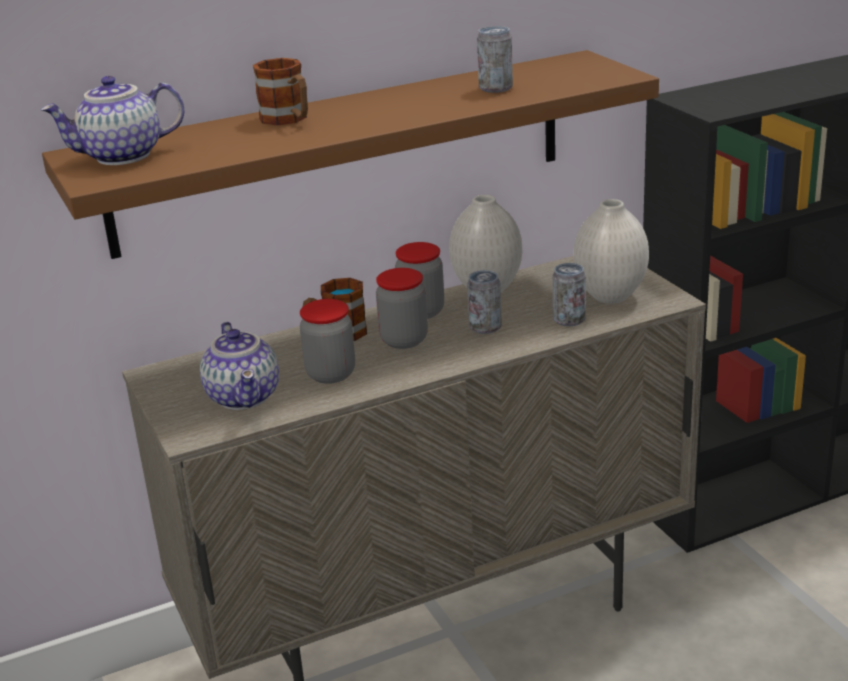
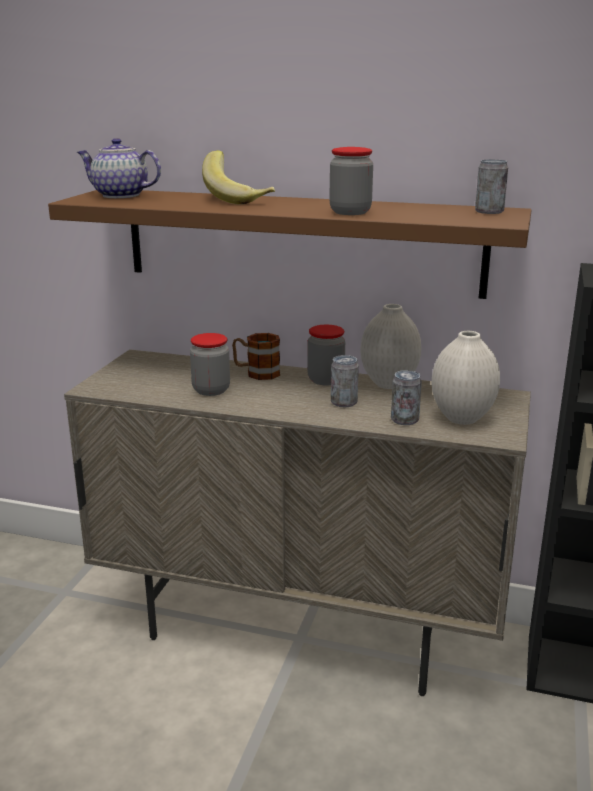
camera: 40 degrees right, 5 degrees down
teapot [200,322,279,410] -> none
mug [253,58,308,126] -> banana [202,150,275,204]
jar [376,268,428,349] -> jar moved to [329,147,373,215]
can [477,26,513,93] -> can moved to [475,159,508,214]

